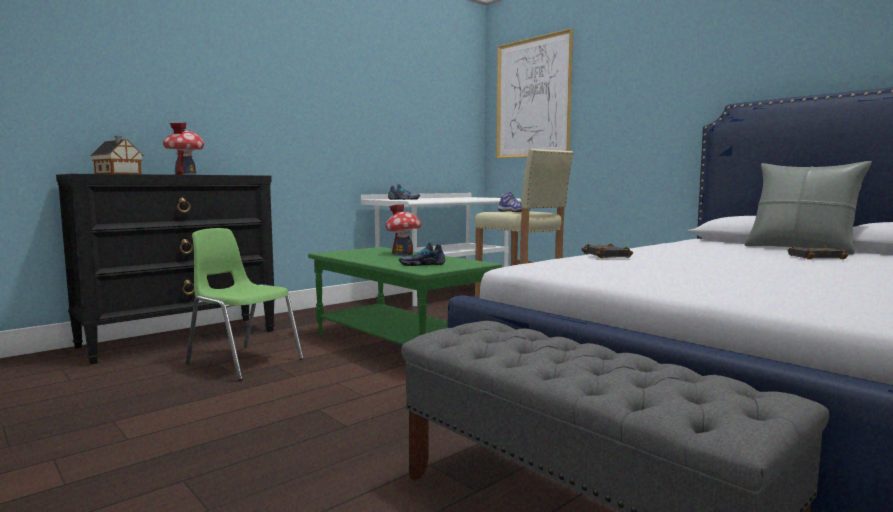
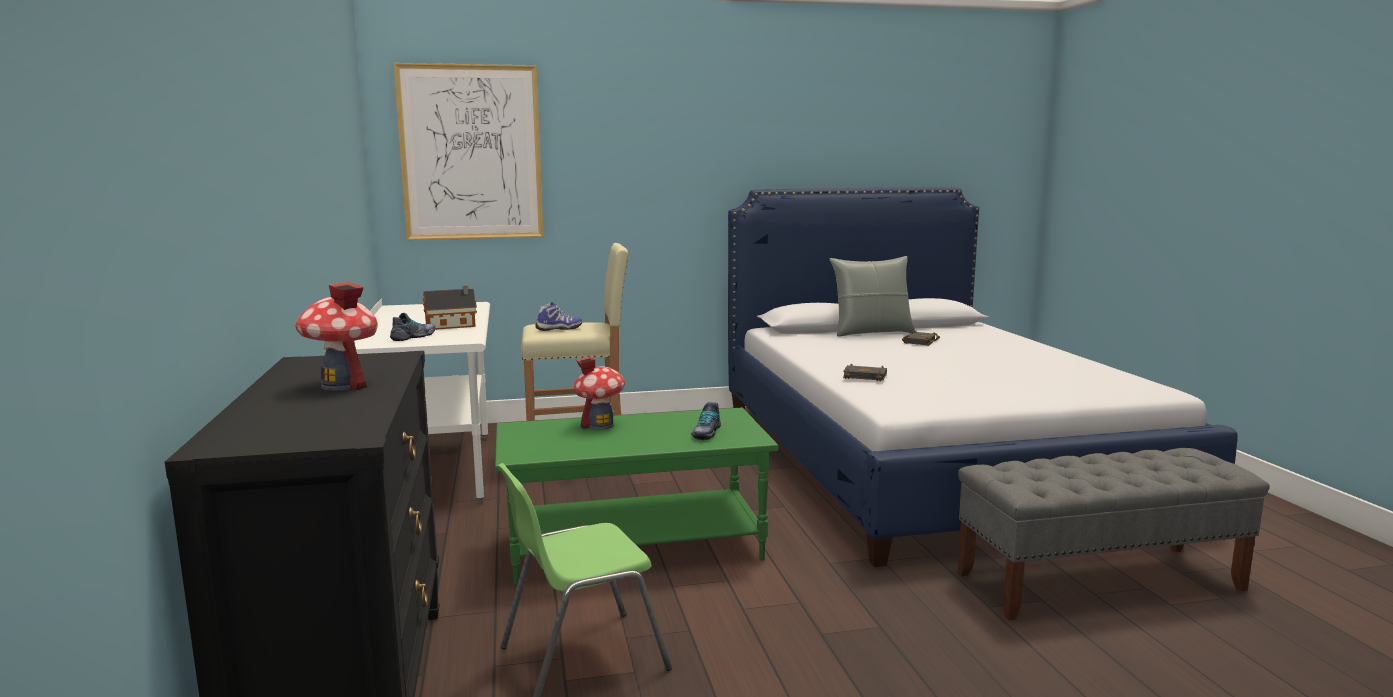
camera: 60 degrees left, 5 degrees up
toy house [90,136,144,174] -> toy house moved to [423,285,477,330]

